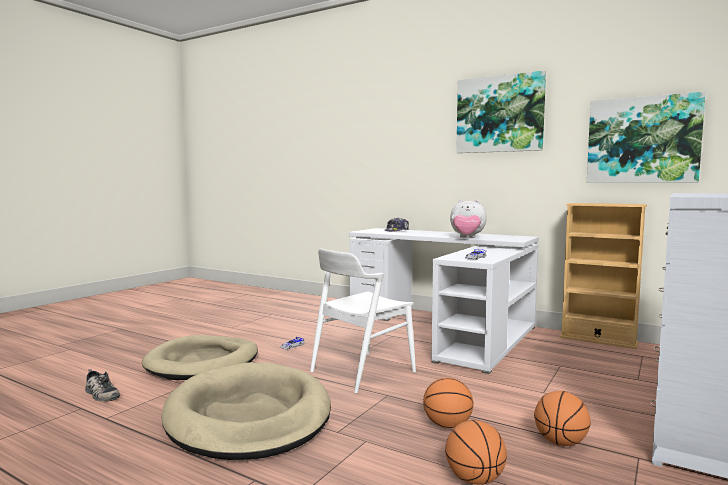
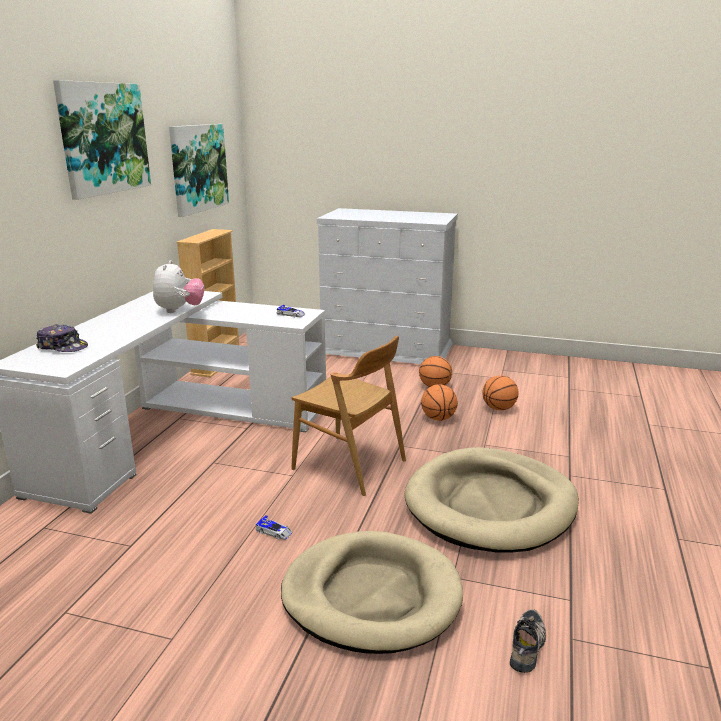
camera: 105 degrees left, 15 degrees up
white chair [310,248,416,393] -> brown chair [291,336,406,496]

